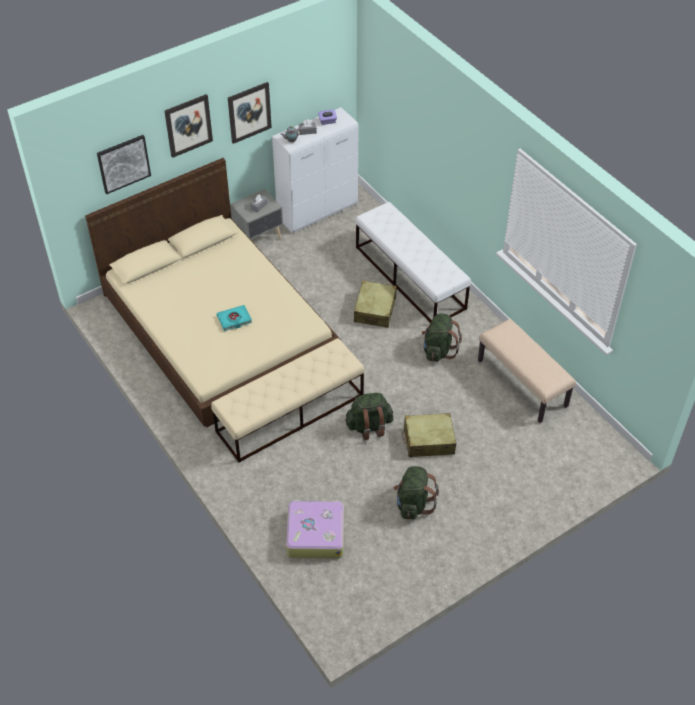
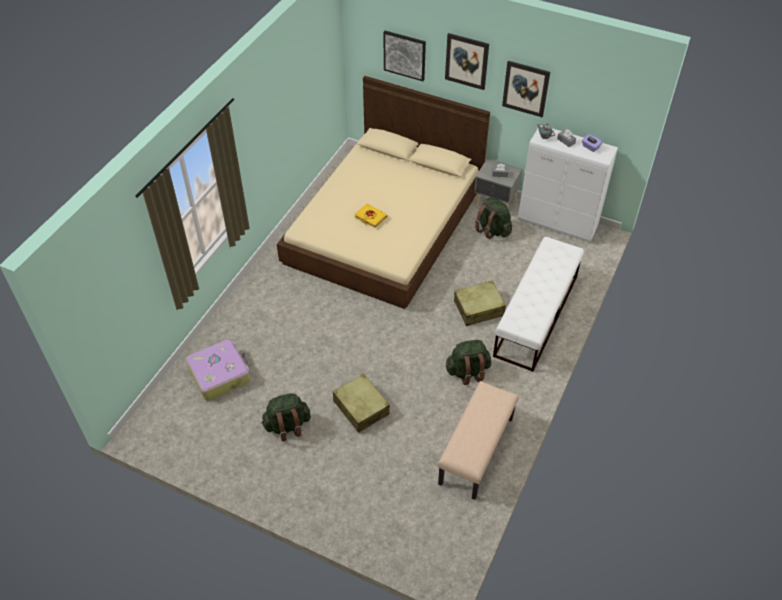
camera: 60 degrees right, 0 degrees up
beige bench [211,338,365,463] -> none
turquoise book [217,305,252,331] -> yellow book [354,204,388,228]
green backpack [345,393,393,440] -> green backpack moved to [475,197,512,239]

